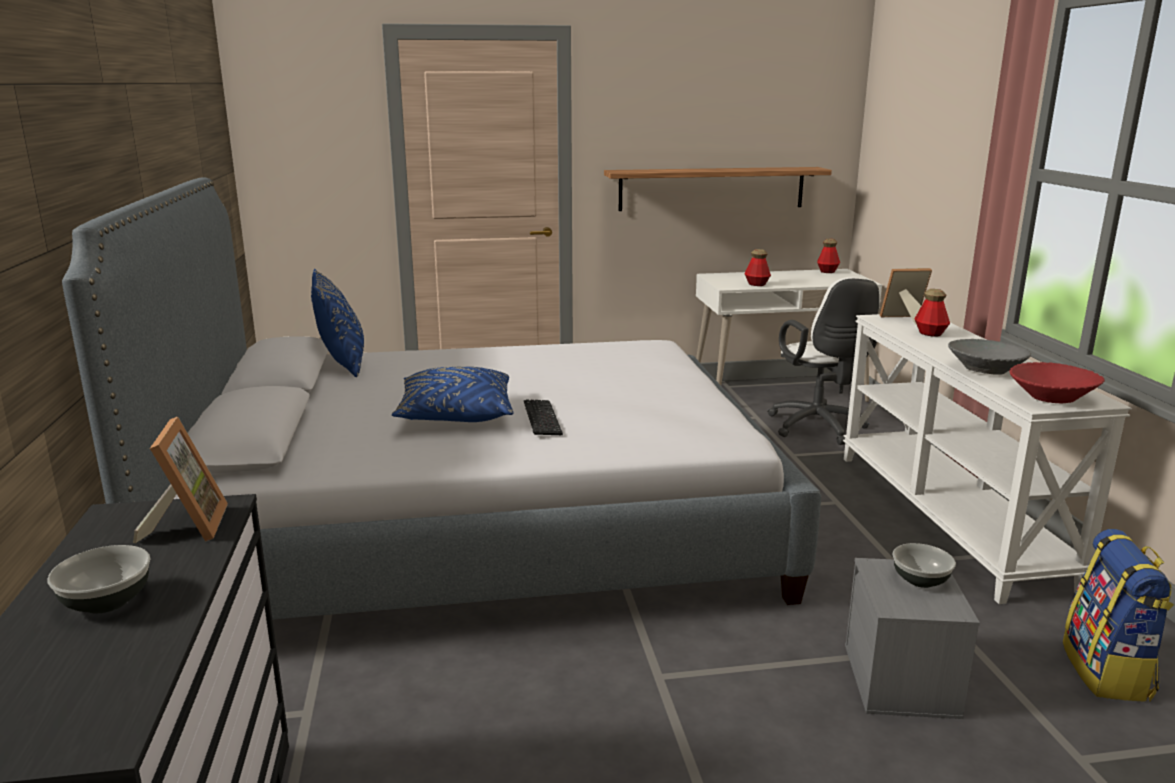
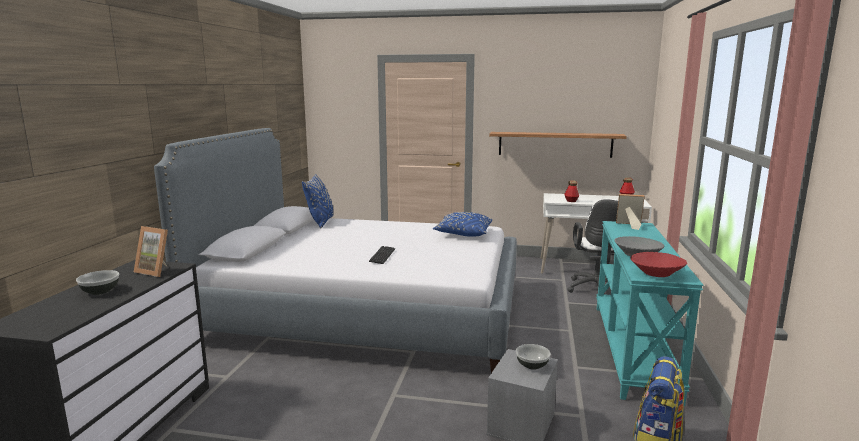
camera: 20 degrees right, 5 degrees down
picture frame [133,417,228,543] -> picture frame turned 105 degrees clockwise [134,226,168,277]
blue pillow [392,367,513,422] -> blue pillow moved to [433,212,492,237]
white console table [843,314,1132,604] -> turquoise console table [596,221,704,406]
bottle [915,289,950,337] -> none

